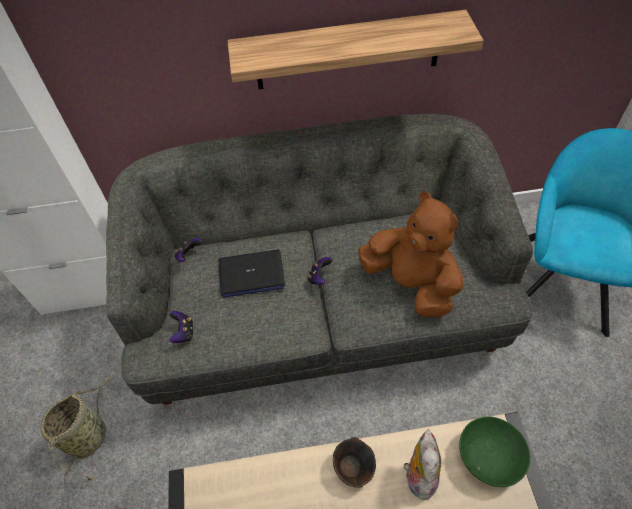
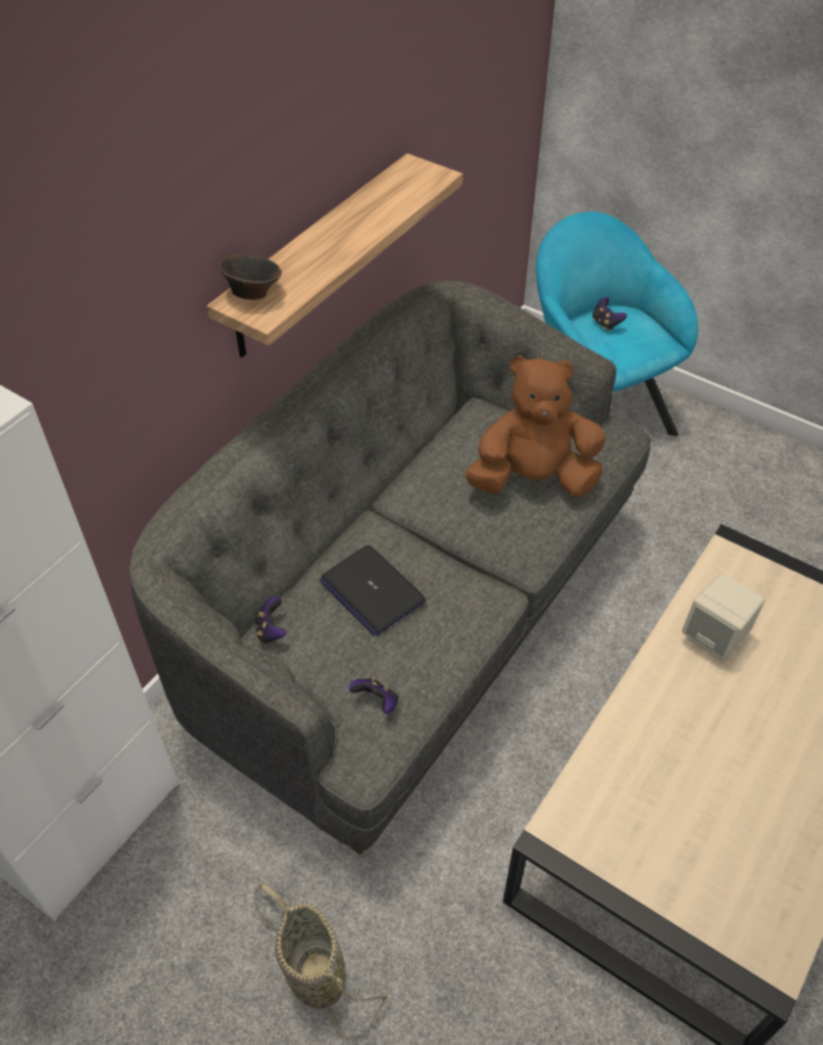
camera: 50 degrees left, 5 degrees down
laptop [218,250,285,298] -> laptop turned 105 degrees clockwise [319,545,426,635]
game controller [308,257,333,285] -> game controller moved to [592,297,627,331]
brown bowl [333,437,376,488] -> brown bowl moved to [219,254,282,300]
plush toy [404,429,441,500] -> beige speaker [682,573,765,662]
green bowl [459,416,530,487] -> none

